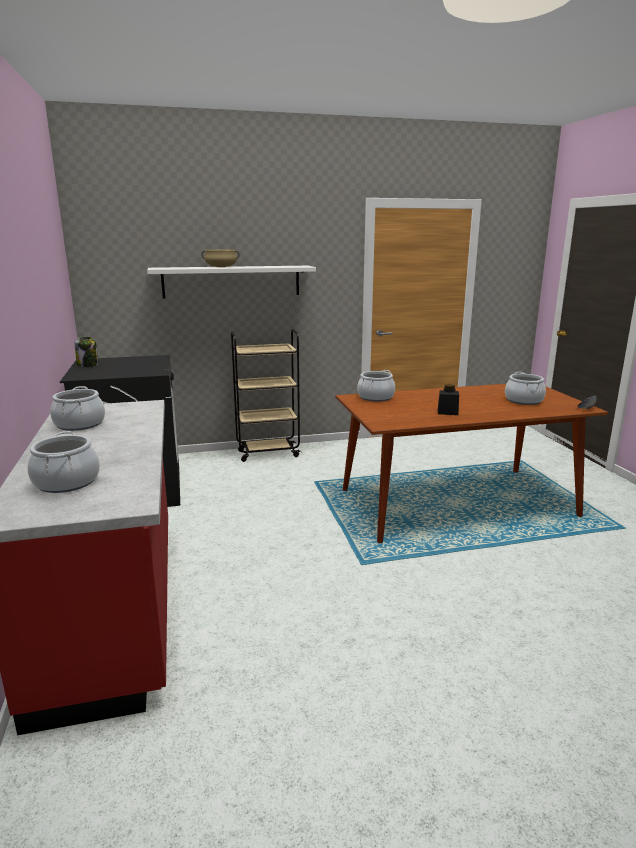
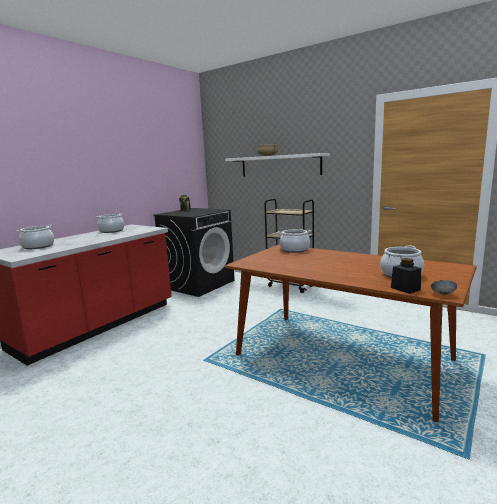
camera: 50 degrees right, 5 degrees down
black jar [438,384,459,415] -> black jar moved to [391,258,421,294]

